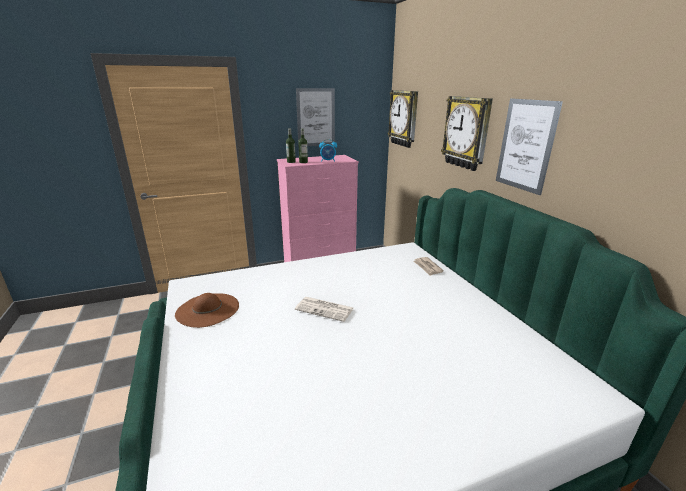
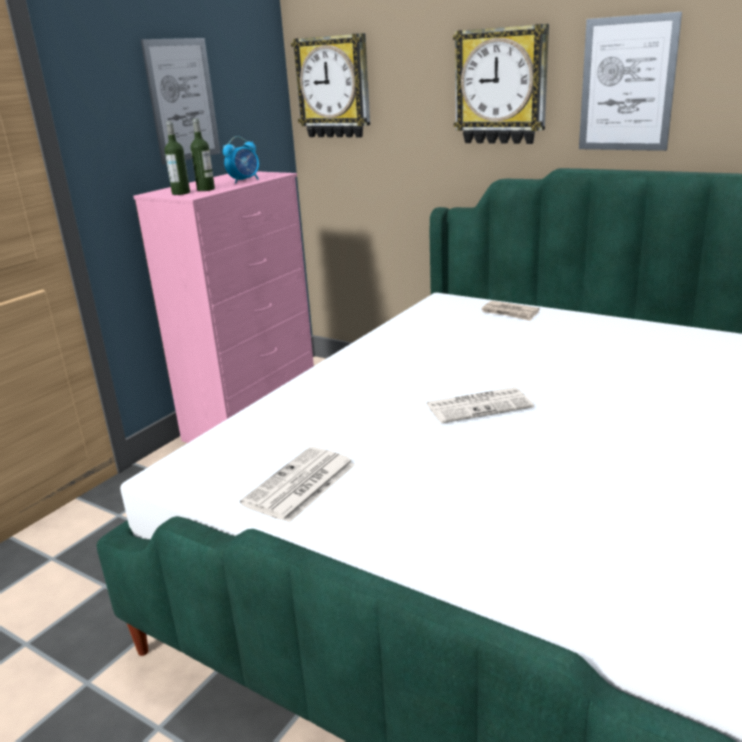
camera: 35 degrees left, 0 degrees up
brown hat [175,293,239,328] -> newspaper [240,447,356,523]

